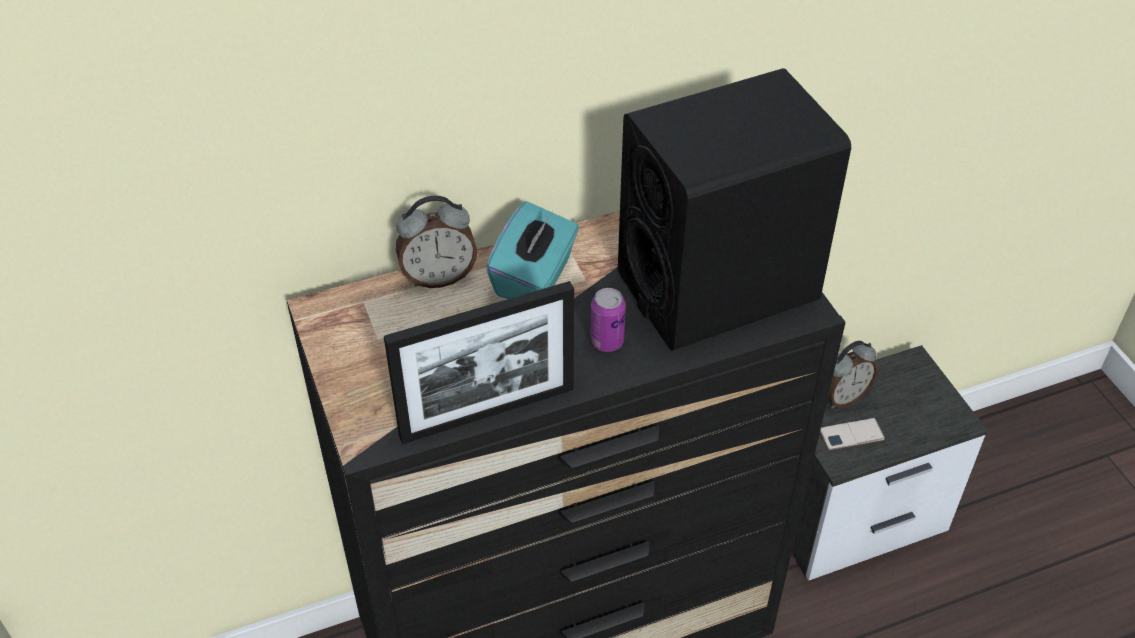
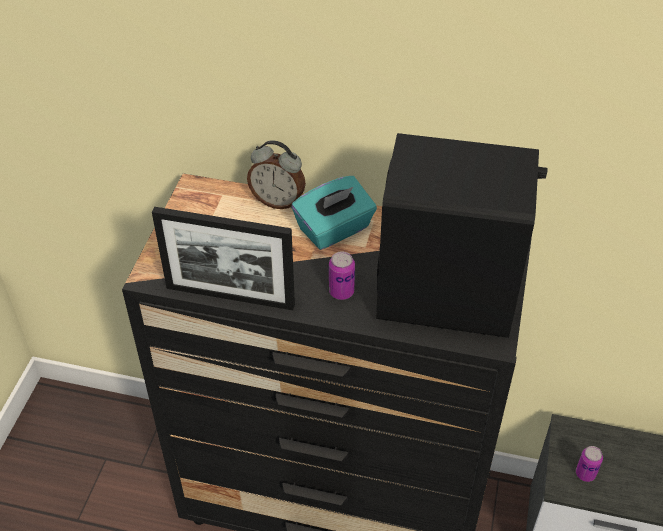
camera: 35 degrees right, 0 degrees up
phone [820,418,885,450] -> can [576,446,603,482]
alarm clock [828,341,878,409] -> none

